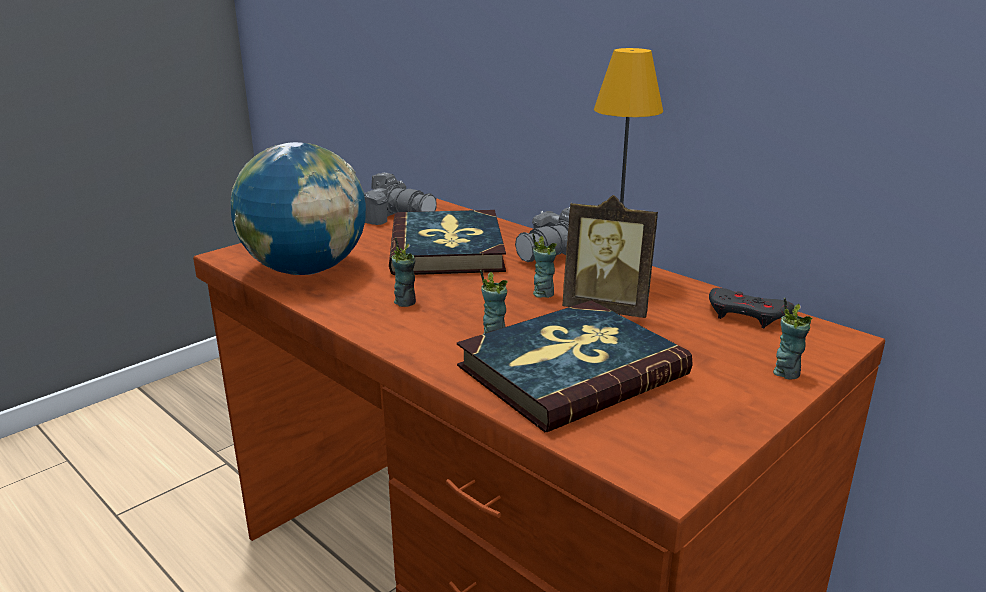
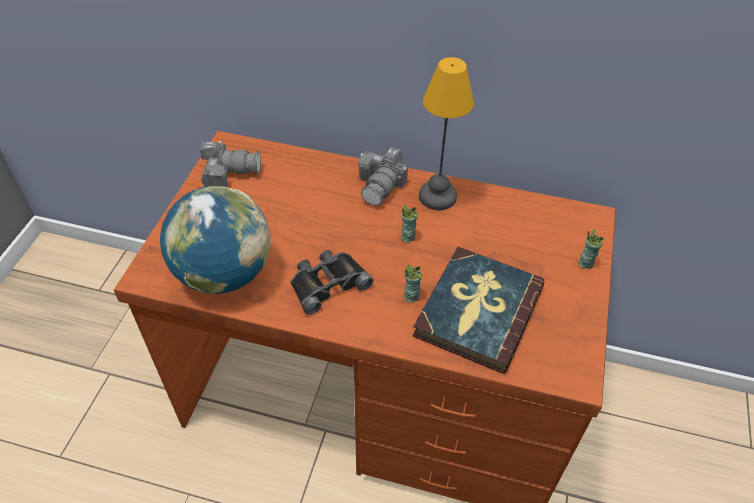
camera: 30 degrees left, 25 degrees up
book [389,210,506,275] -> none
cup [392,237,416,307] -> black binoculars [291,250,373,315]
picture frame [562,195,658,318] -> none
grey game controller [709,288,794,328] -> none

